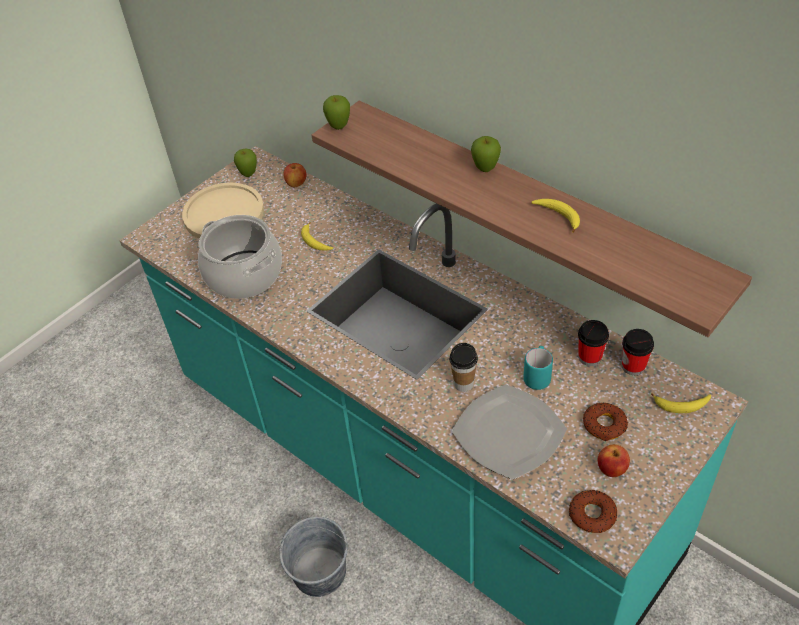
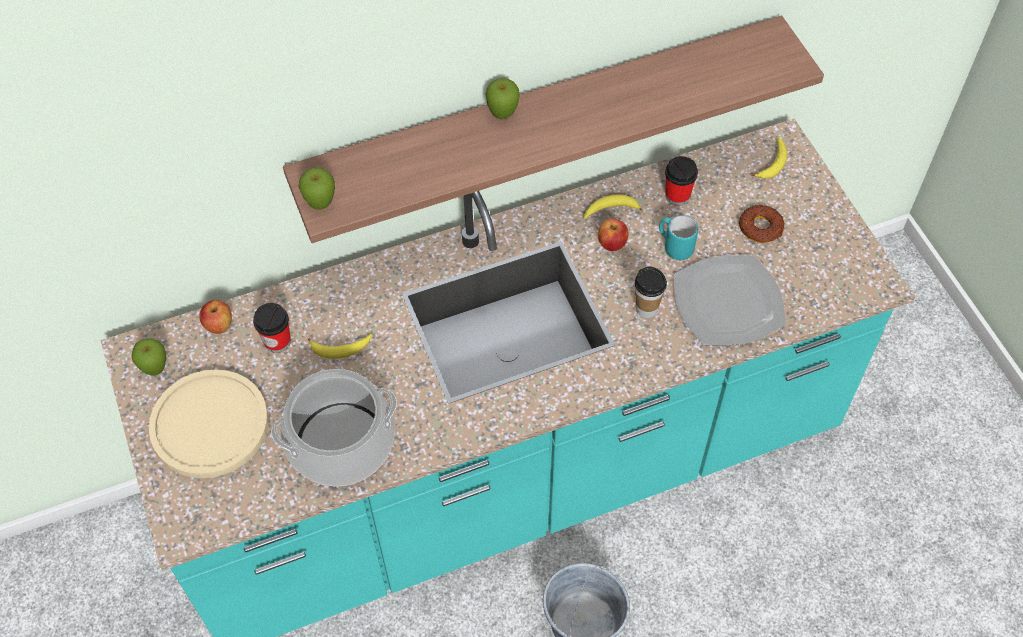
camera: 65 degrees left, 10 degrees up
banana [531,199,580,233] -> banana moved to [583,195,643,219]
donut [569,490,617,533] -> none
apple [597,444,630,477] -> apple moved to [598,218,629,251]
cup [622,329,654,375] -> cup moved to [253,303,291,353]

